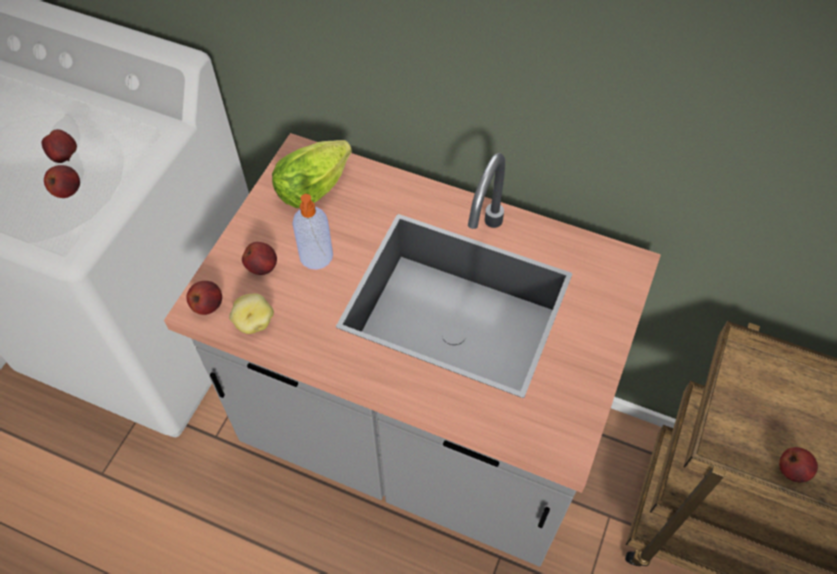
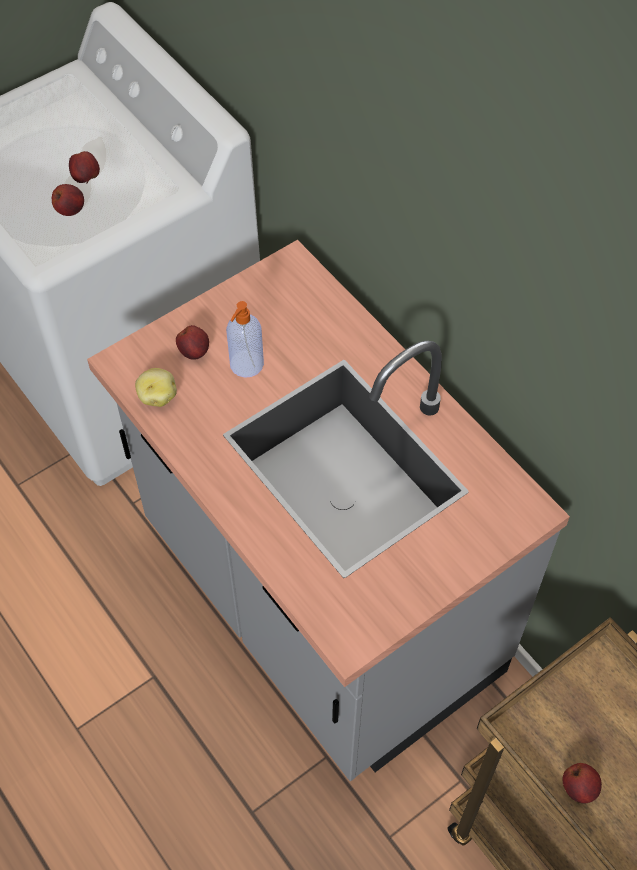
camera: 30 degrees right, 0 degrees up
apple [186,281,222,315] -> none
lettuce [272,140,352,208] -> none

